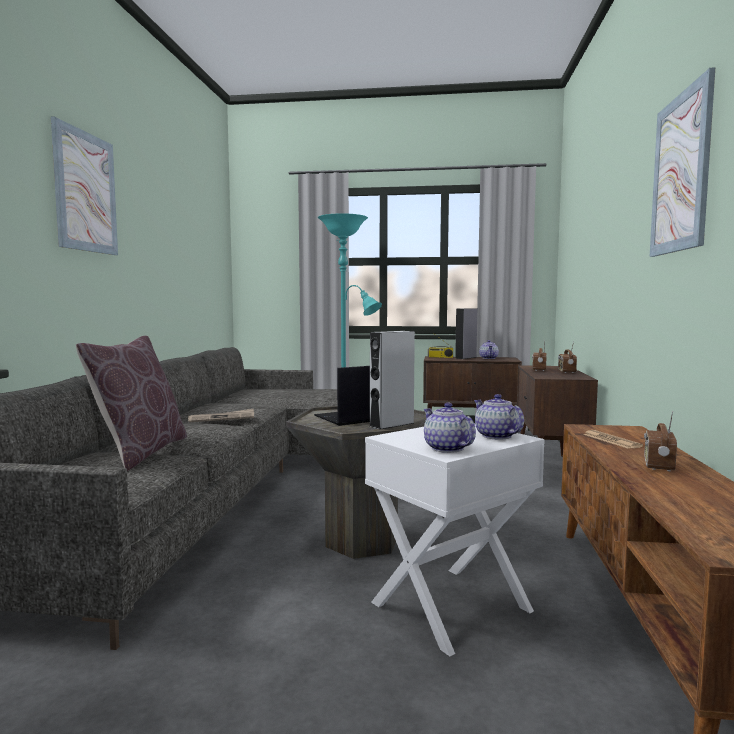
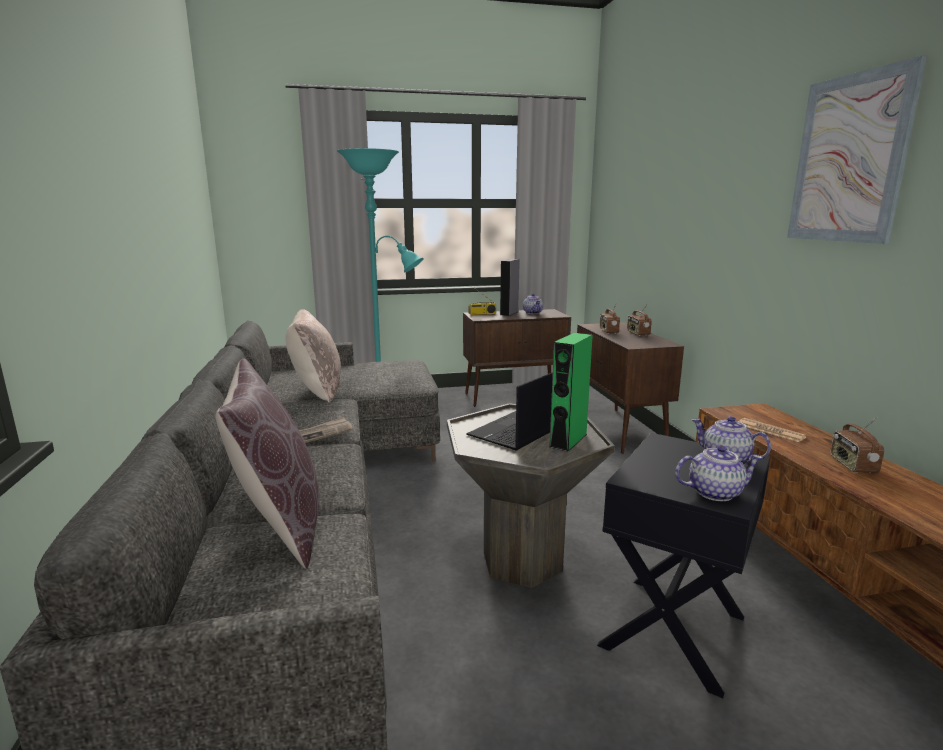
camera: 20 degrees left, 10 degrees up
picture [51,117,118,255] -> none
white side table [365,425,545,656] -> black side table [597,433,770,698]
grey speaker [369,331,415,430] -> green speaker [550,333,593,452]
teapot [423,403,476,453] -> teapot turned 135 degrees clockwise [675,445,762,501]
none -> beige pillow [286,309,341,403]

